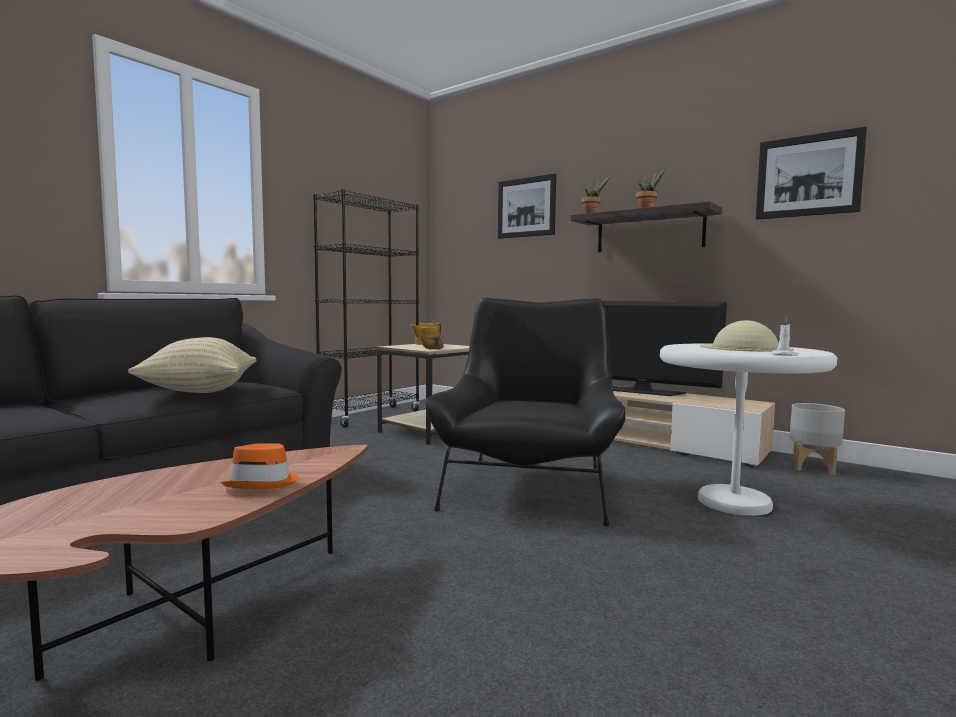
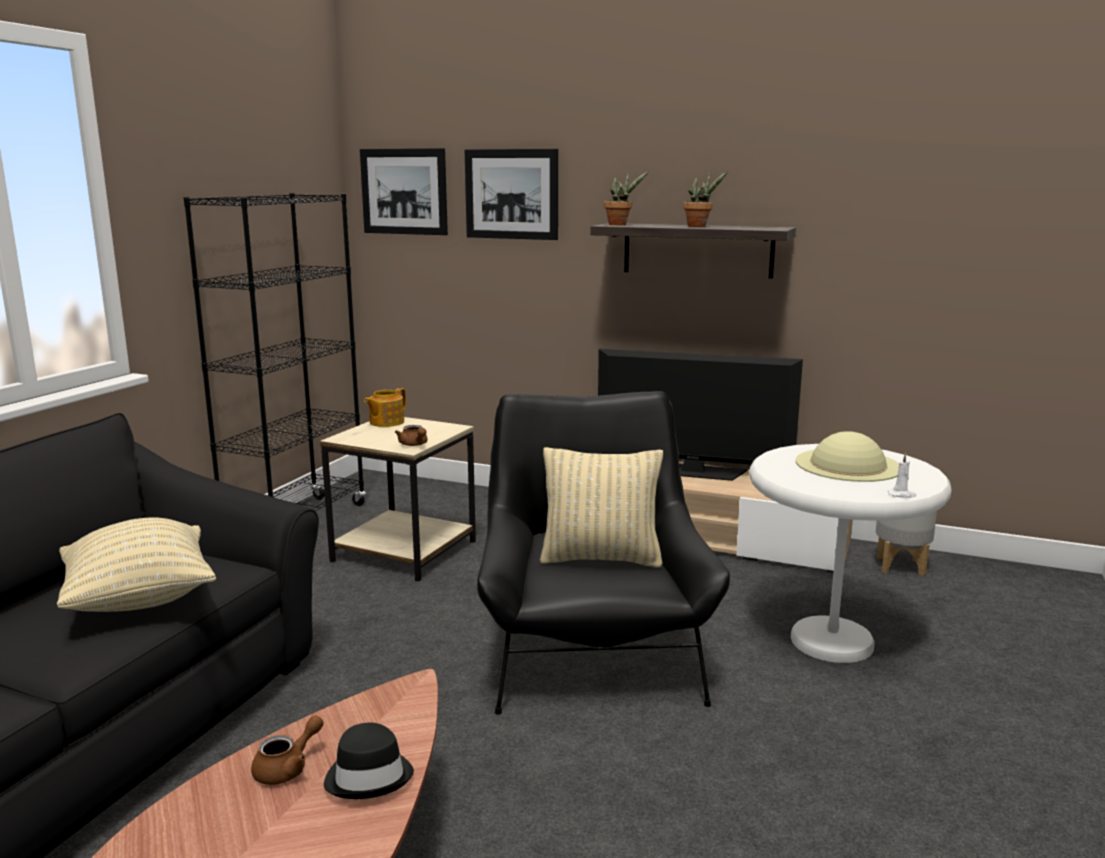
camera: 15 degrees left, 10 degrees up
orange hat [221,443,299,489] -> black hat [324,723,414,799]
picture [756,126,867,220] -> picture moved to [360,148,448,235]
none -> brown teapot [251,715,323,785]
none -> beige pillow [540,447,663,568]

